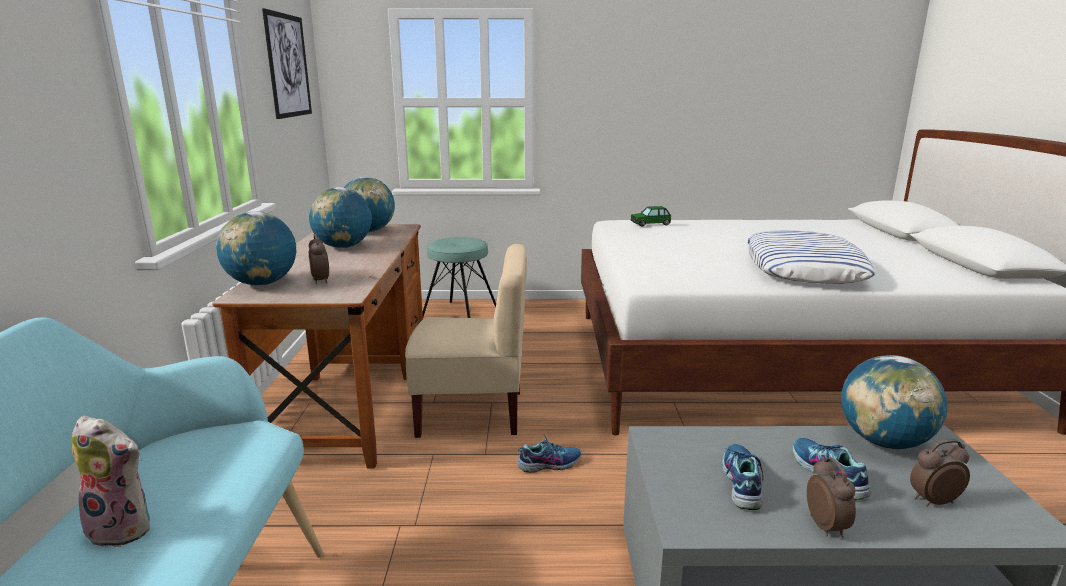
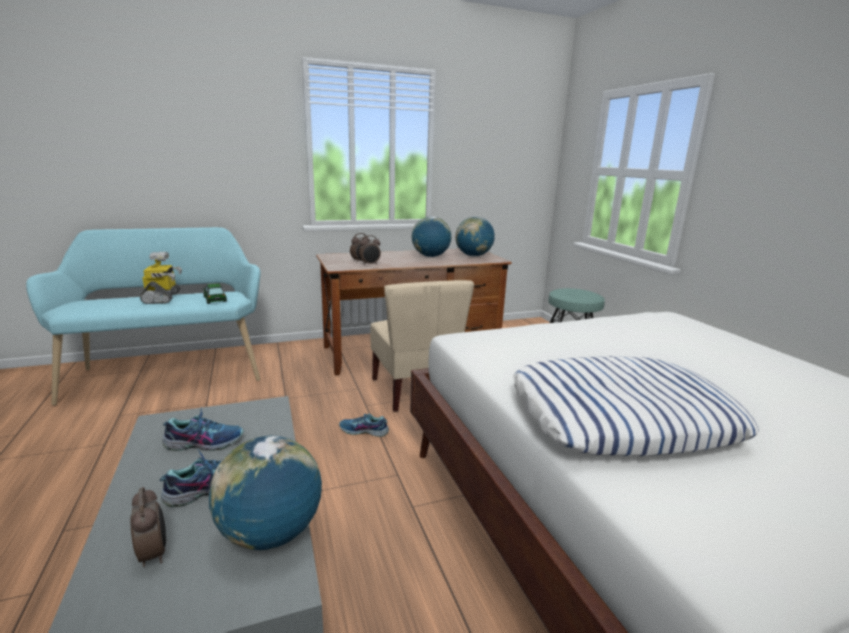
camera: 70 degrees right, 0 degrees up
plush toy [72,416,151,548] -> toy robot [140,252,182,304]
globe [216,211,296,286] -> none
picture [262,8,312,119] -> none
shoe [517,433,581,473] -> shoe turned 135 degrees clockwise [339,414,389,437]
toy car [631,206,671,227] -> toy car moved to [202,283,227,304]
alarm clock [807,457,856,538] -> alarm clock moved to [359,235,381,265]

